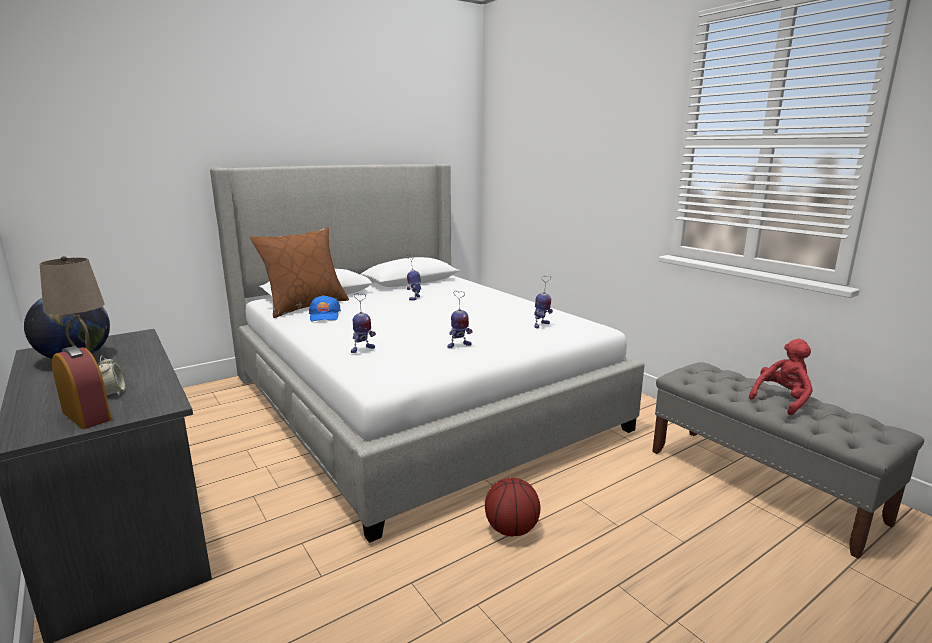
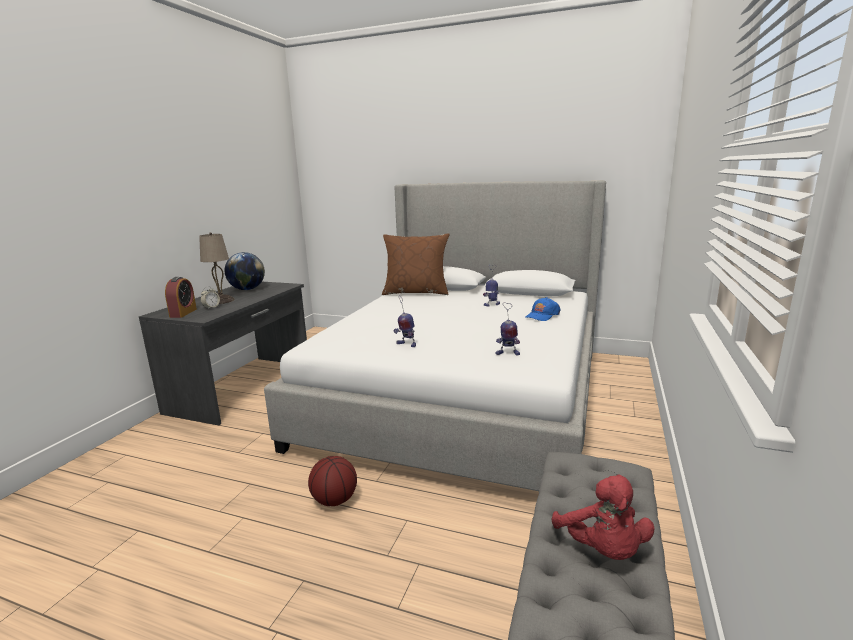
camera: 55 degrees right, 0 degrees up
blue cap [309,295,341,321] -> blue cap moved to [526,297,561,321]
toy robot [351,293,376,353] -> none
red plush toy [749,339,813,415] -> red plush toy turned 60 degrees clockwise [552,475,655,560]

